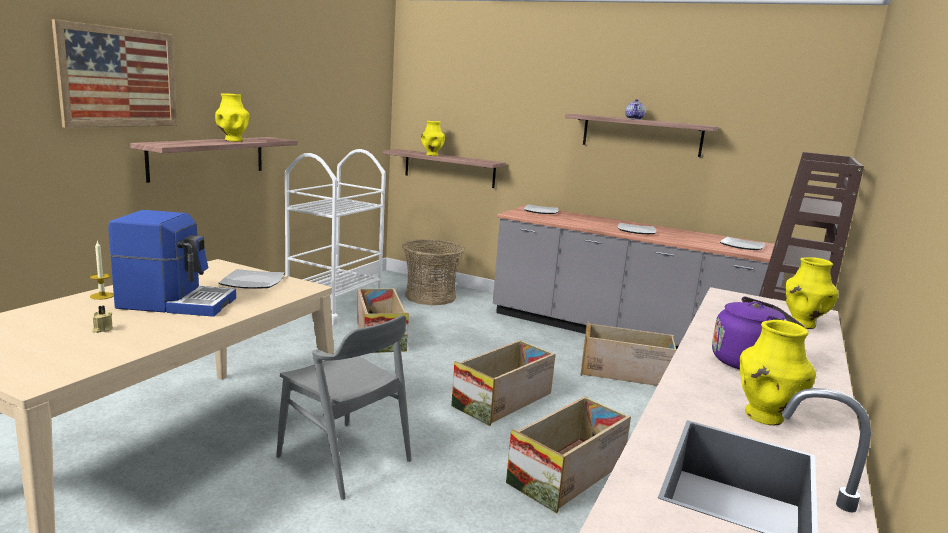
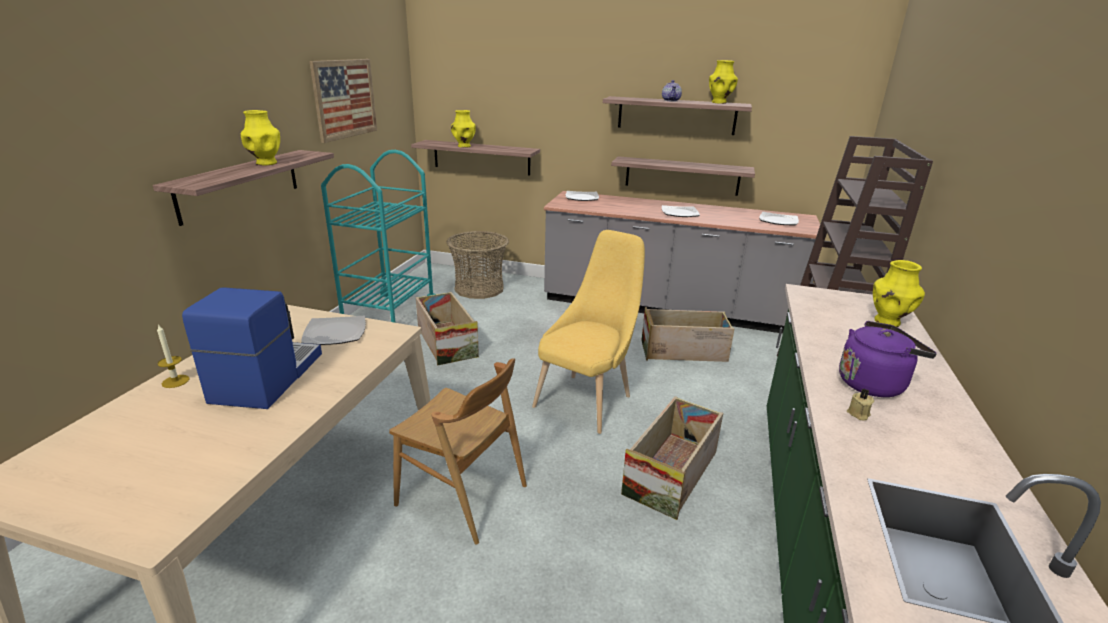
camera: 10 degrees left, 10 degrees up
picture [52,19,177,128] -> picture moved to [309,59,377,143]
beige candle [92,306,113,333] -> beige candle moved to [847,389,874,421]
coffee machine [108,210,236,317] -> coffee machine turned 75 degrees counterclockwise [182,287,322,409]
grey chair [276,315,411,500] -> brown chair [389,358,527,544]
white cart [285,149,386,325] -> turquoise cart [321,150,436,323]
crate [451,340,555,426] -> yellow chair [532,230,645,434]
yellow vase [740,320,816,425] -> yellow vase moved to [709,60,738,104]
none -> shelf [611,156,755,196]

